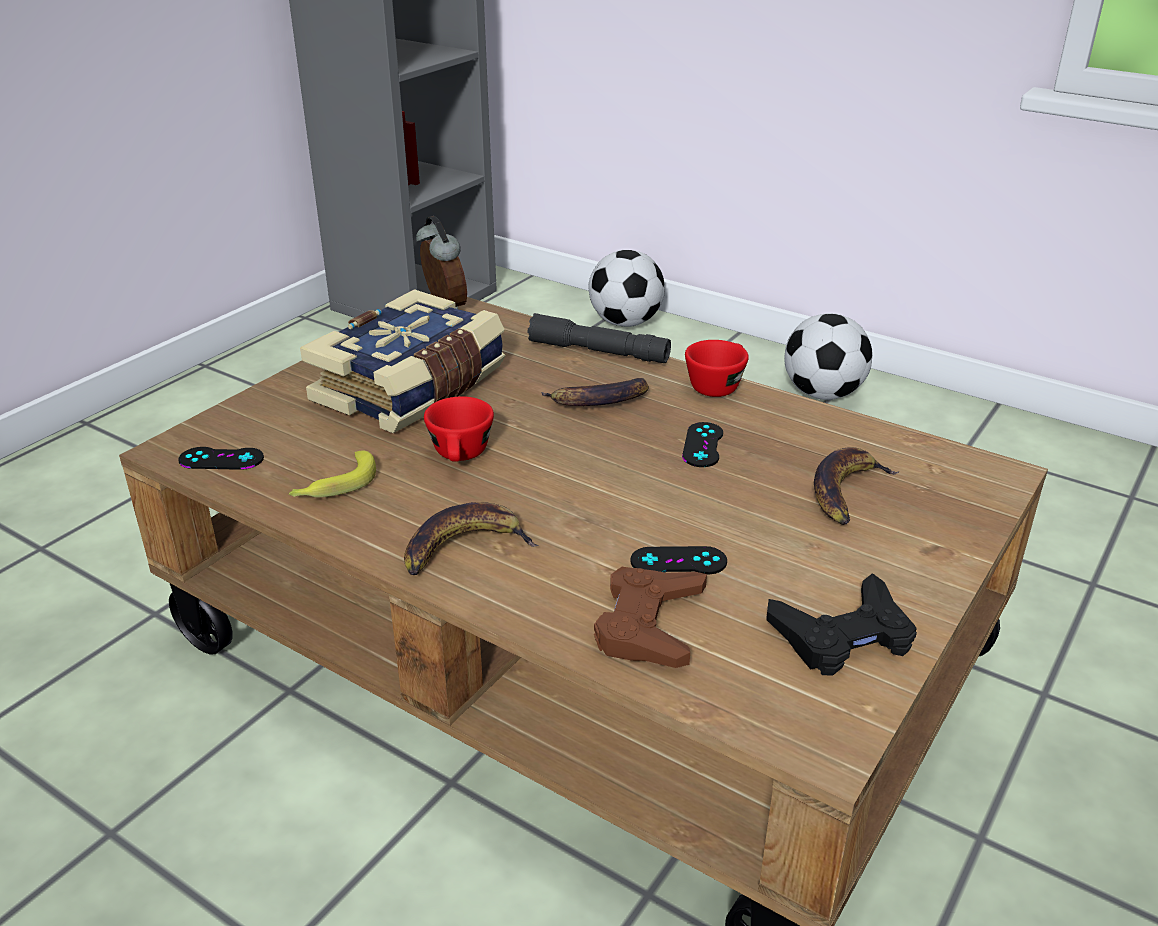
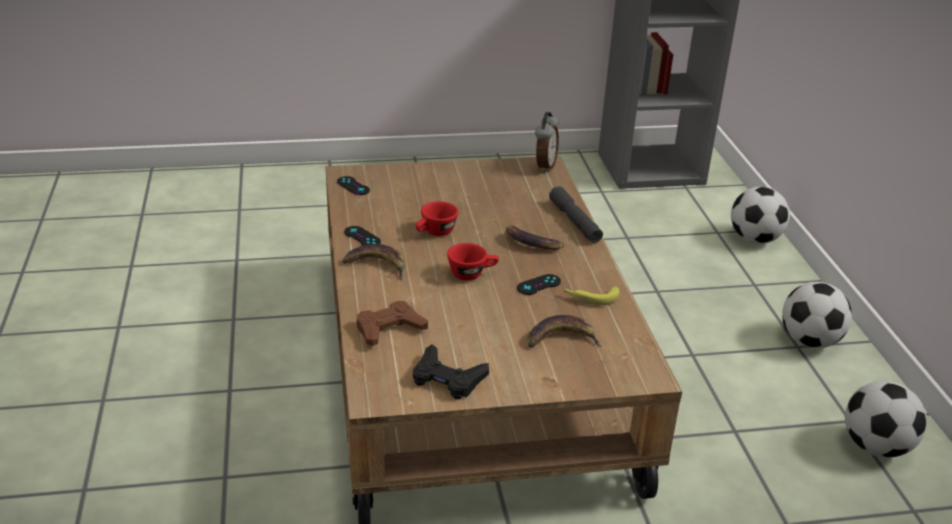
camera: 45 degrees right, 0 degrees up
banana [289,450,376,497] -> banana moved to [563,286,620,305]
book [300,289,506,433] -> none
black game controller [630,546,727,574] -> black game controller moved to [344,226,381,246]
red cup [685,340,749,397] -> red cup moved to [447,243,499,281]
none -> football [845,381,927,457]

